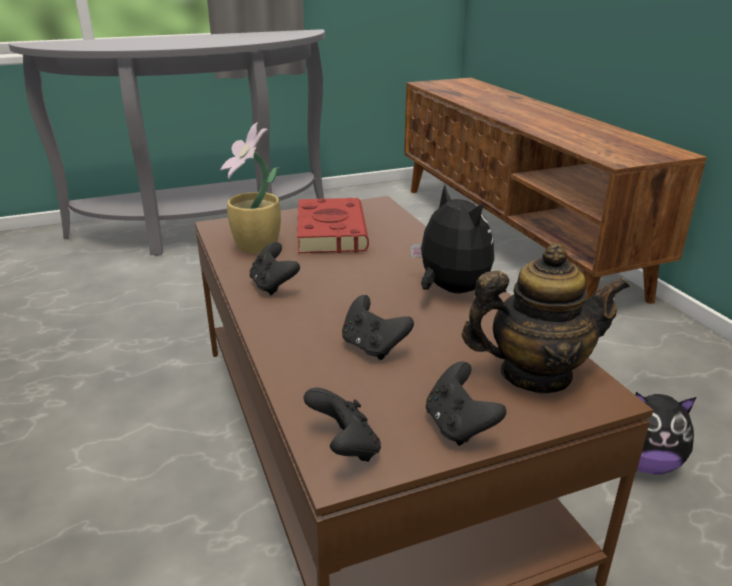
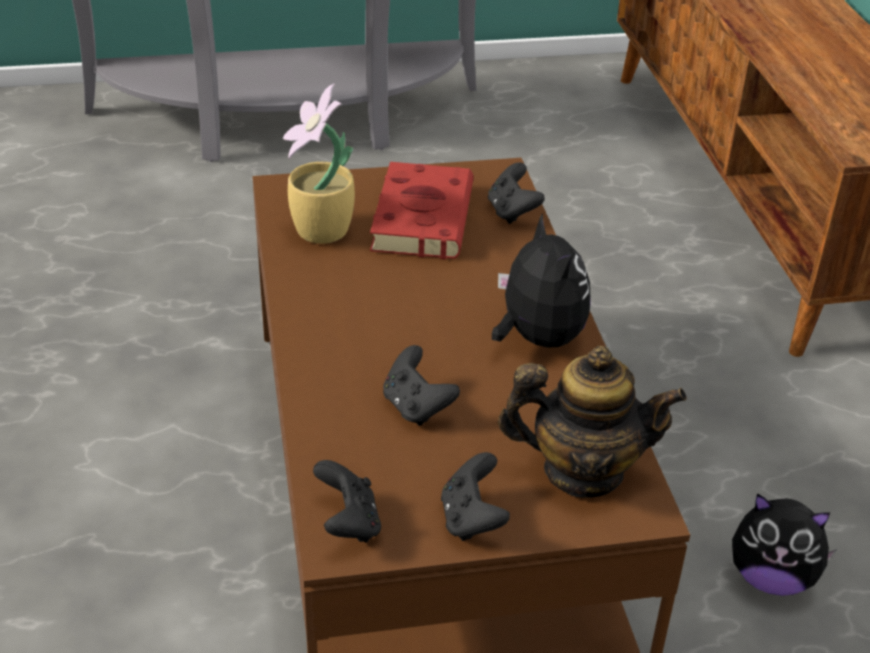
camera: 10 degrees right, 10 degrees up
black game controller [250,242,300,295] -> black game controller moved to [488,162,545,224]

